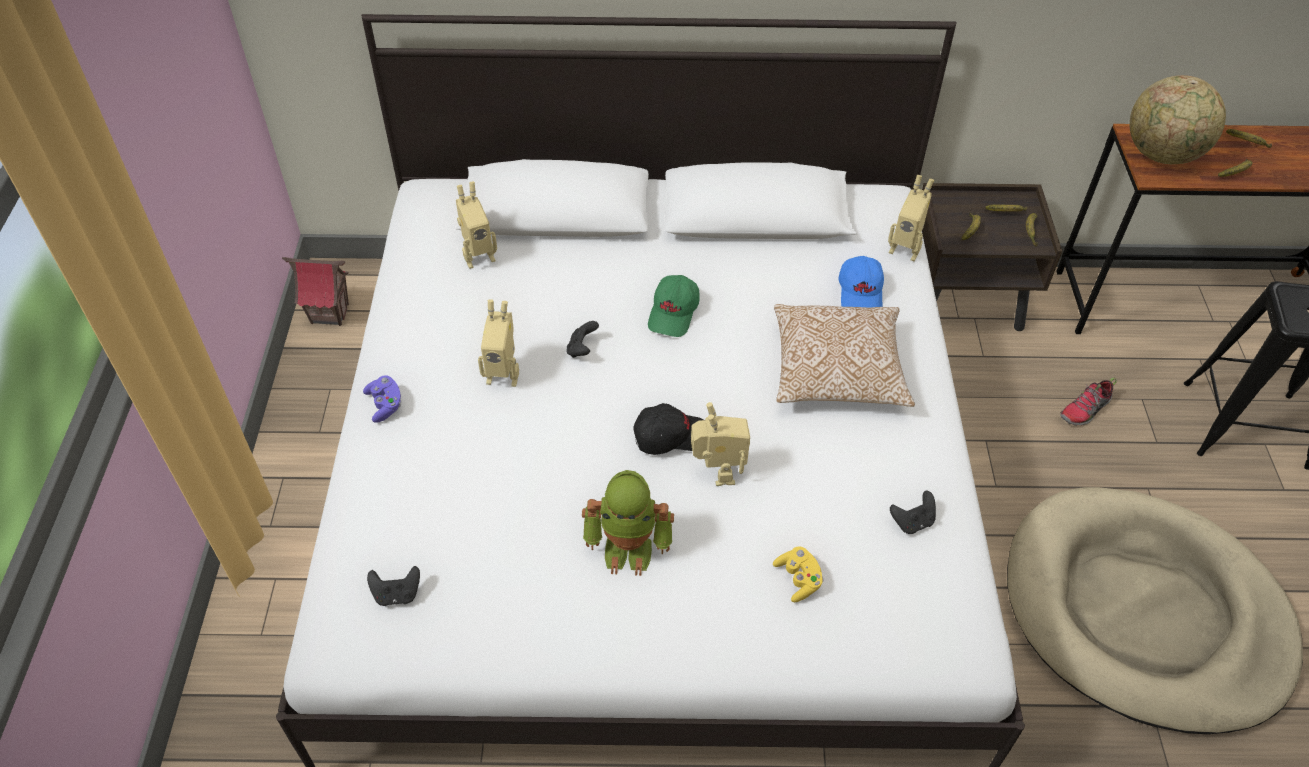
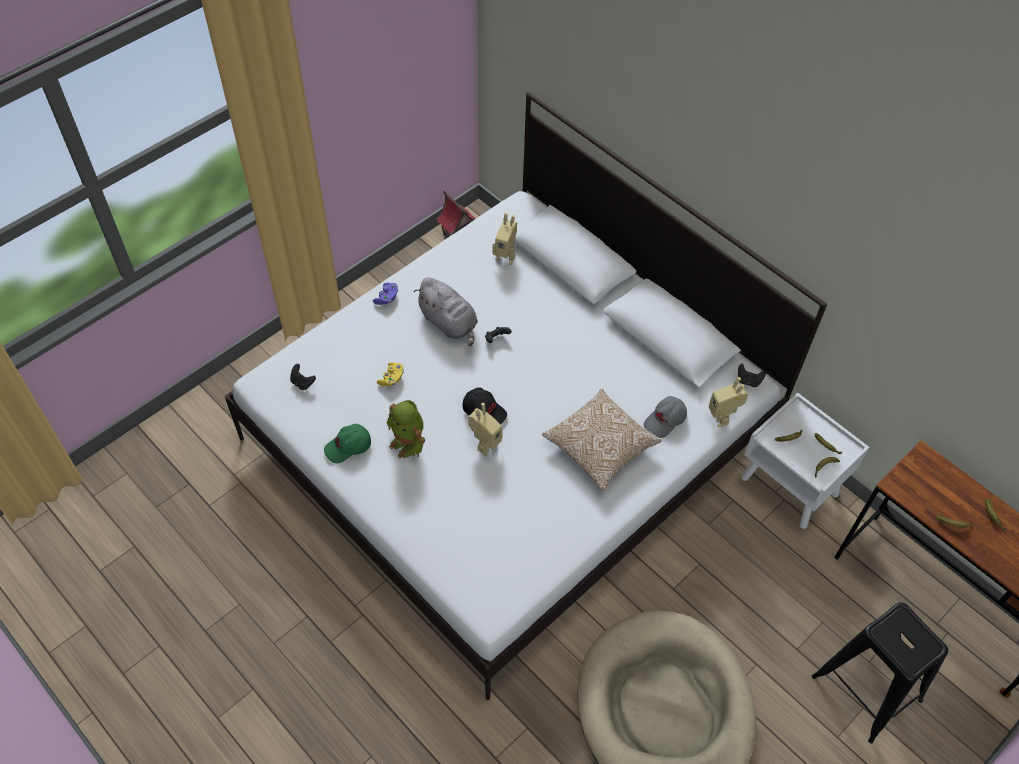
camera: 45 degrees right, 5 degrees up
toy robot [478,299,519,387] -> grey plush toy [414,278,478,346]
green cap [648,275,700,337] -> green cap moved to [324,424,371,463]
yellow game controller [773,546,824,602] -> yellow game controller moved to [377,362,404,386]
blue cap [838,256,884,307] -> grey cap [644,396,687,438]
black game controller [890,490,936,534] -> black game controller moved to [738,364,766,387]
brown nightstand [922,183,1062,331] -> white nightstand [741,393,869,529]
shoe [1060,378,1117,426] -> none
globe [1130,75,1226,164] -> none

